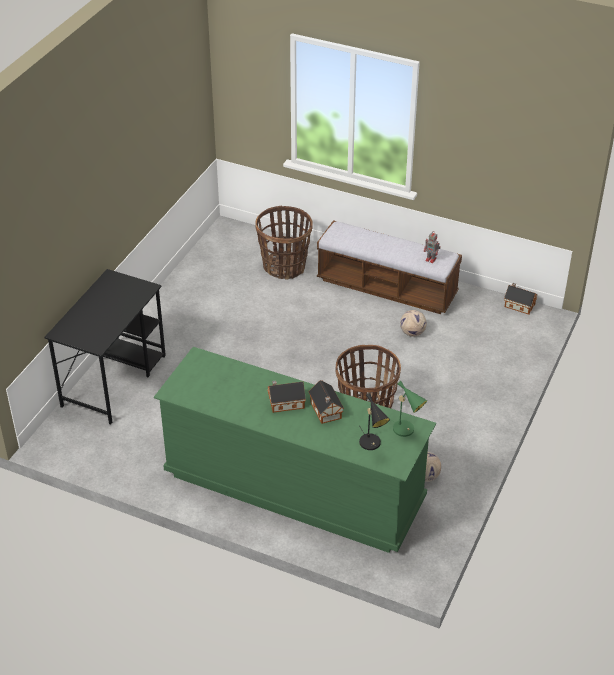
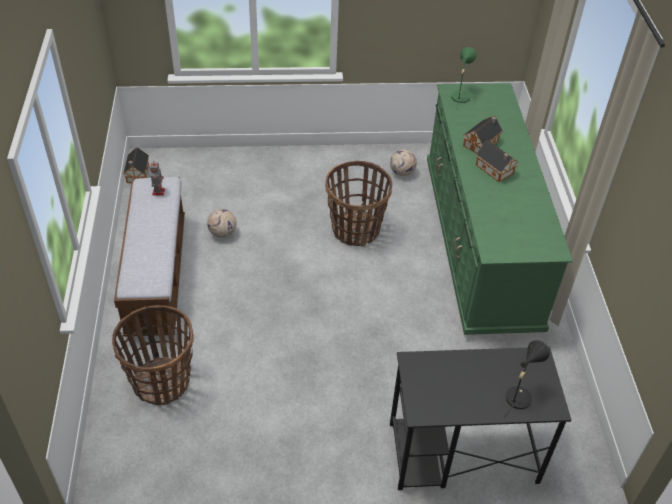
camera: 120 degrees left, 5 degrees up
black table lamp [359,393,390,450] -> black table lamp moved to [504,340,550,417]

